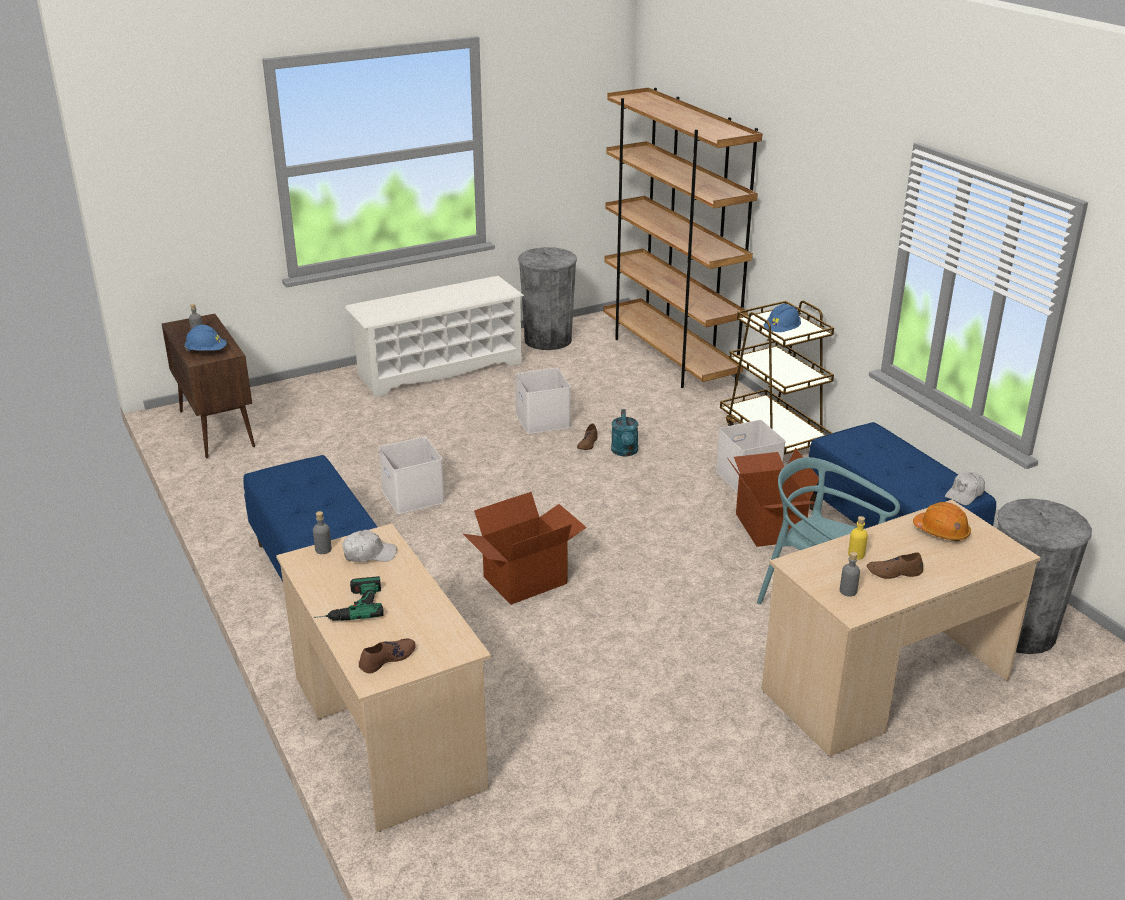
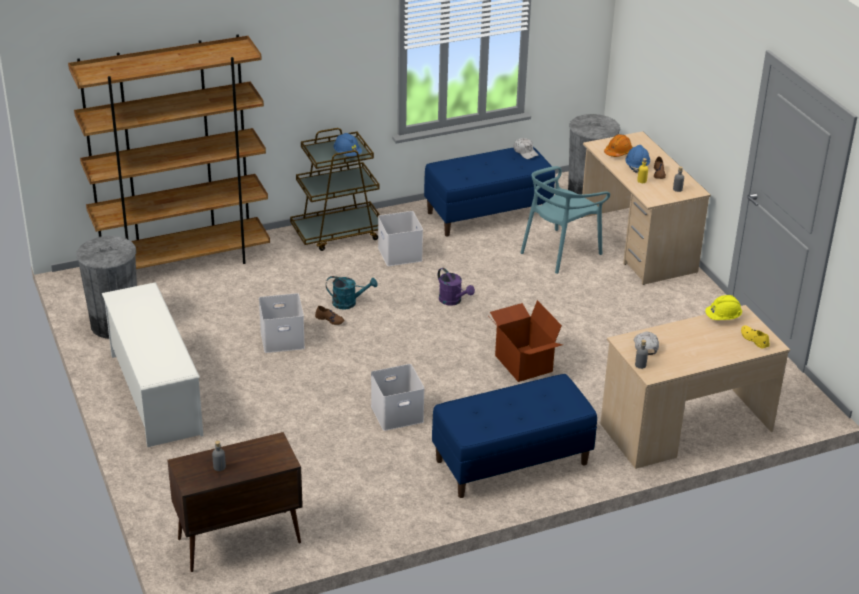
camera: 85 degrees left, 5 degrees up
blue hard hat [185,325,227,351] -> blue hard hat moved to [625,145,650,173]
power drill [314,576,384,621] -> none
brown shoe [359,639,416,674] -> yellow shoe [741,325,770,349]
cardboard box [728,448,819,547] -> none
none -> purple watering can [438,268,475,306]
none -> yellow hard hat [705,295,742,320]

